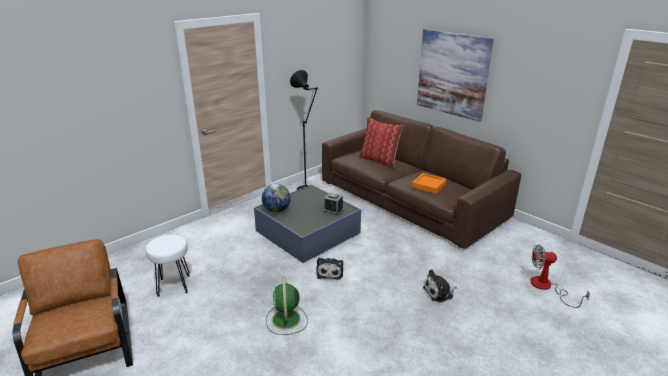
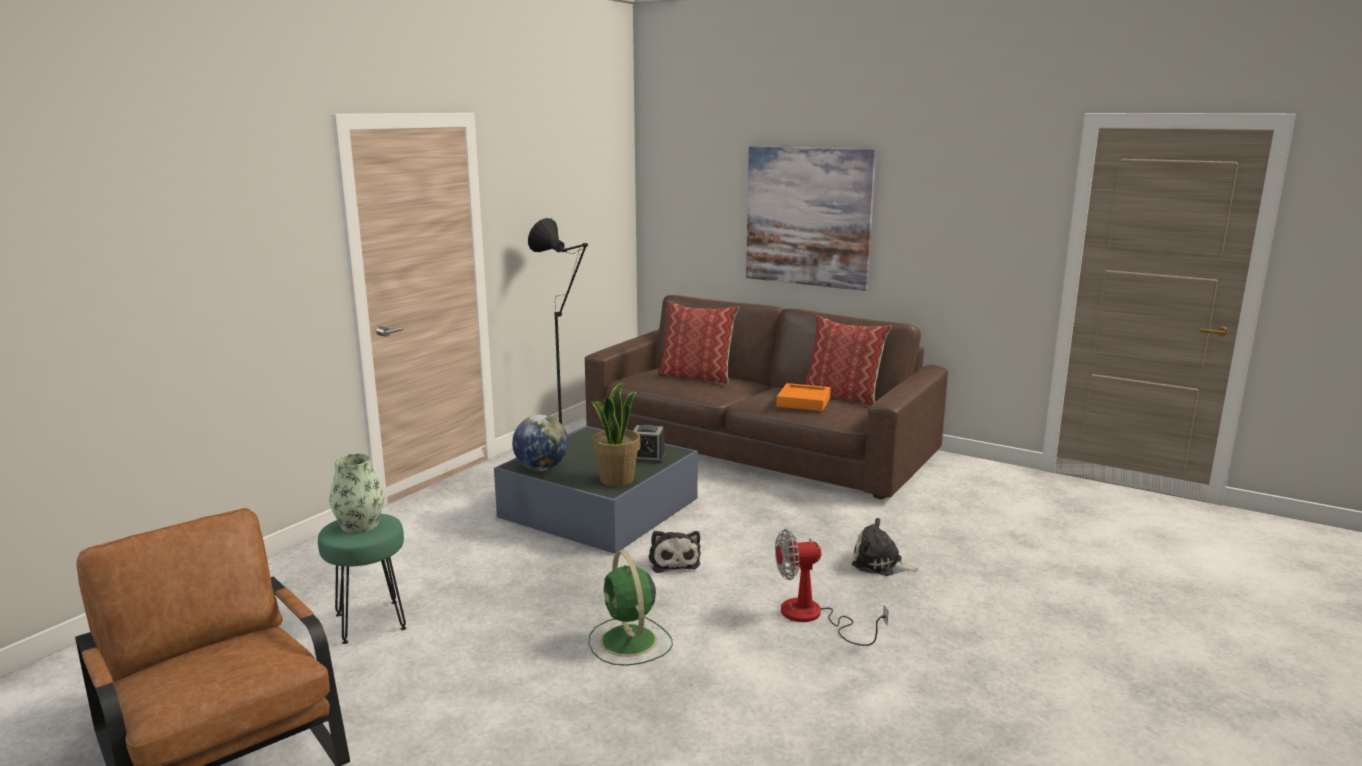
camera: 15 degrees left, 10 degrees down
white stool [146,234,190,297] -> green stool [318,514,406,644]
plush toy [423,269,457,302] -> plush toy turned 60 degrees clockwise [852,518,919,576]
fan [530,245,590,308] -> fan moved to [775,529,889,646]
none -> vase [329,453,384,533]
none -> potted plant [590,382,640,487]
none -> pillow [805,316,892,406]

